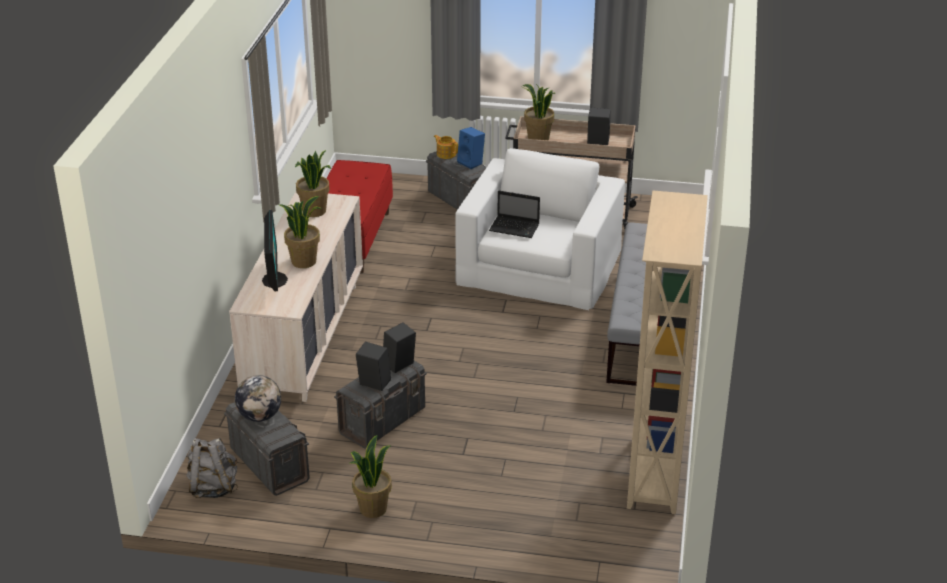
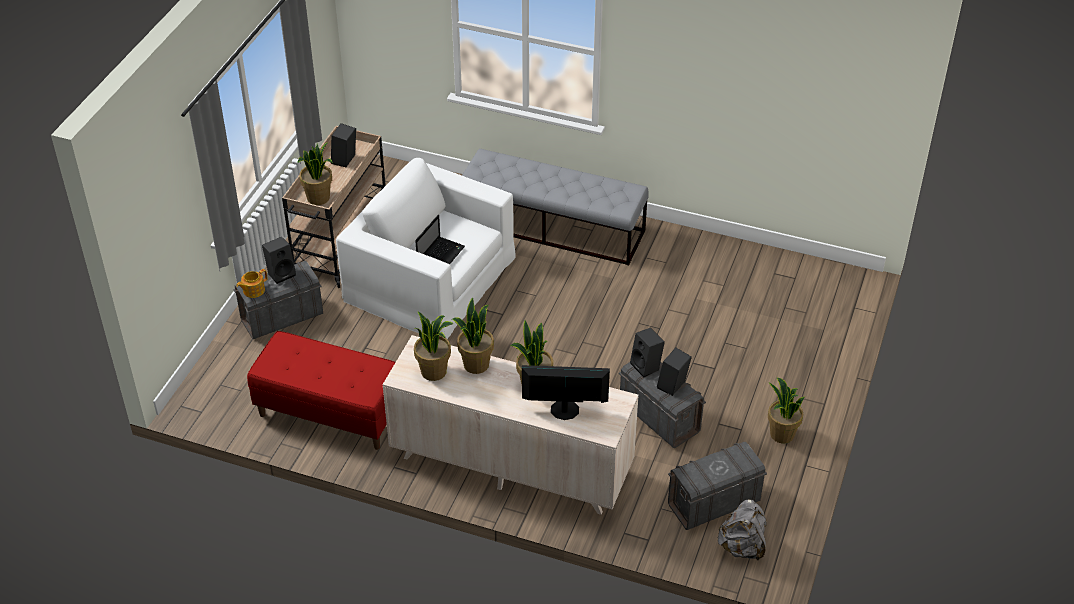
camera: 80 degrees left, 10 degrees up
globe [235,375,281,422] -> none
blue speaker [457,127,485,169] -> black speaker [262,237,296,284]
beige bookcase [627,190,708,514] -> none
none -> potted plant [452,298,494,374]

